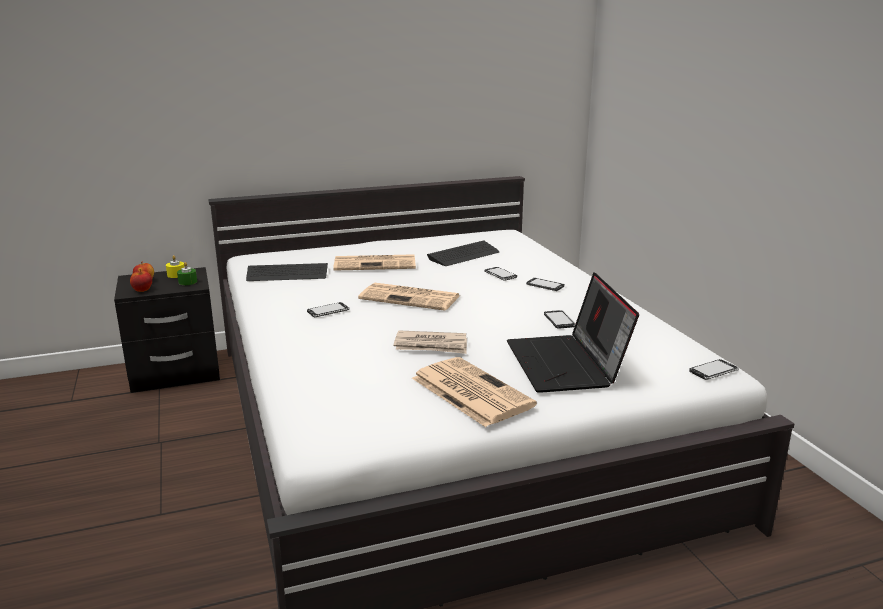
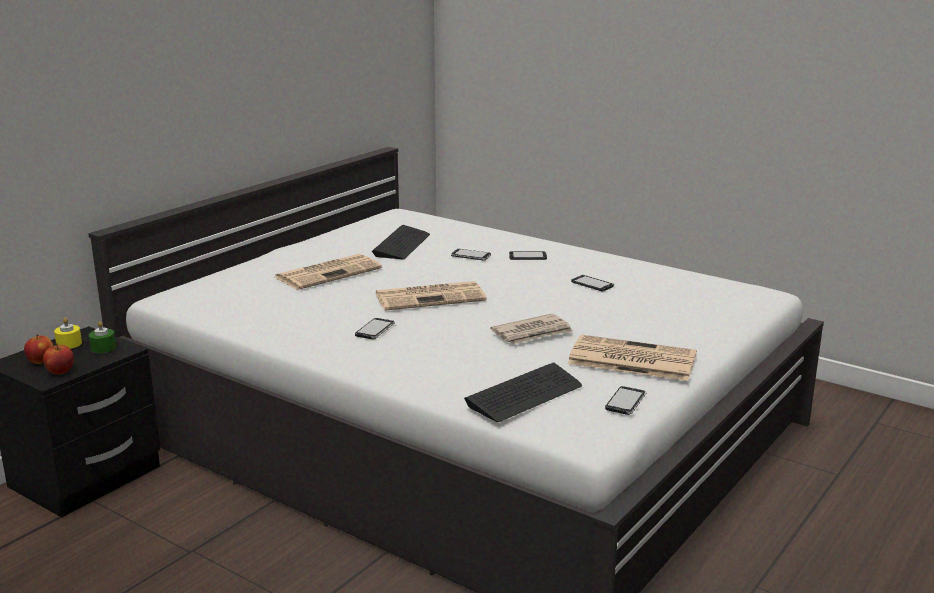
camera: 35 degrees left, 0 degrees up
keyboard [246,263,328,281] -> keyboard moved to [464,363,582,422]
laptop [507,272,639,393] -> none
phone [689,359,739,380] -> phone moved to [605,386,646,415]

